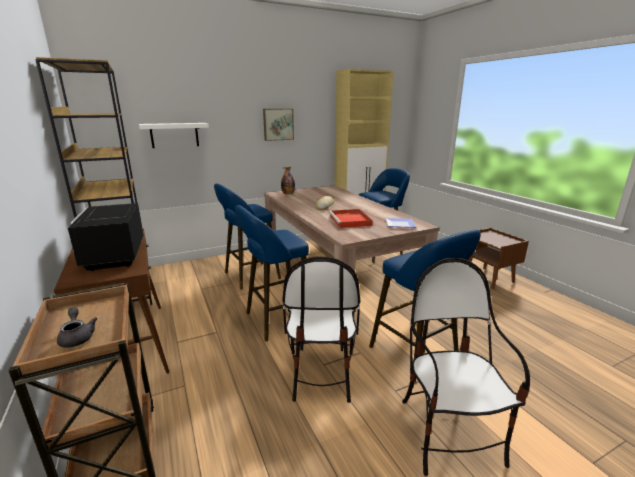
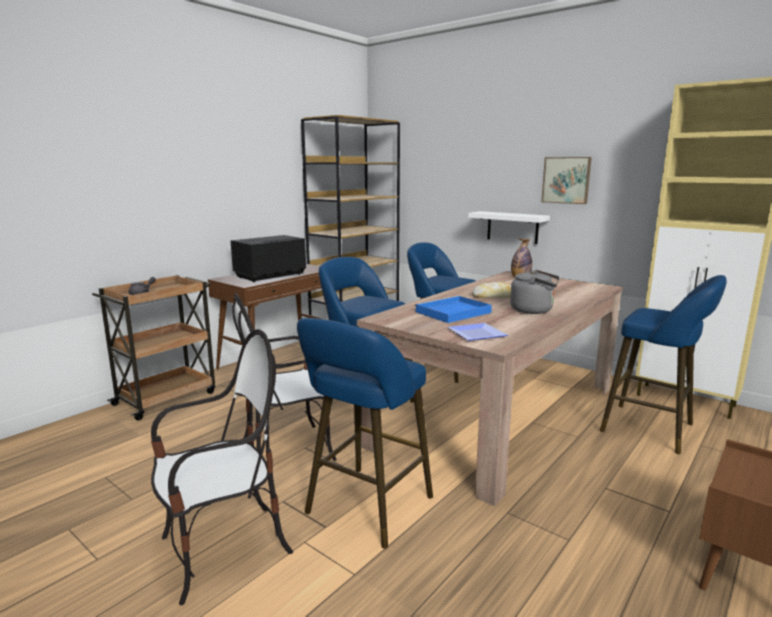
camera: 65 degrees right, 5 degrees down
white shelf [139,123,209,148] -> white shelf moved to [468,211,550,244]
red tray [329,209,373,228] -> blue tray [415,296,492,323]
none -> grey kettle [510,270,559,314]

